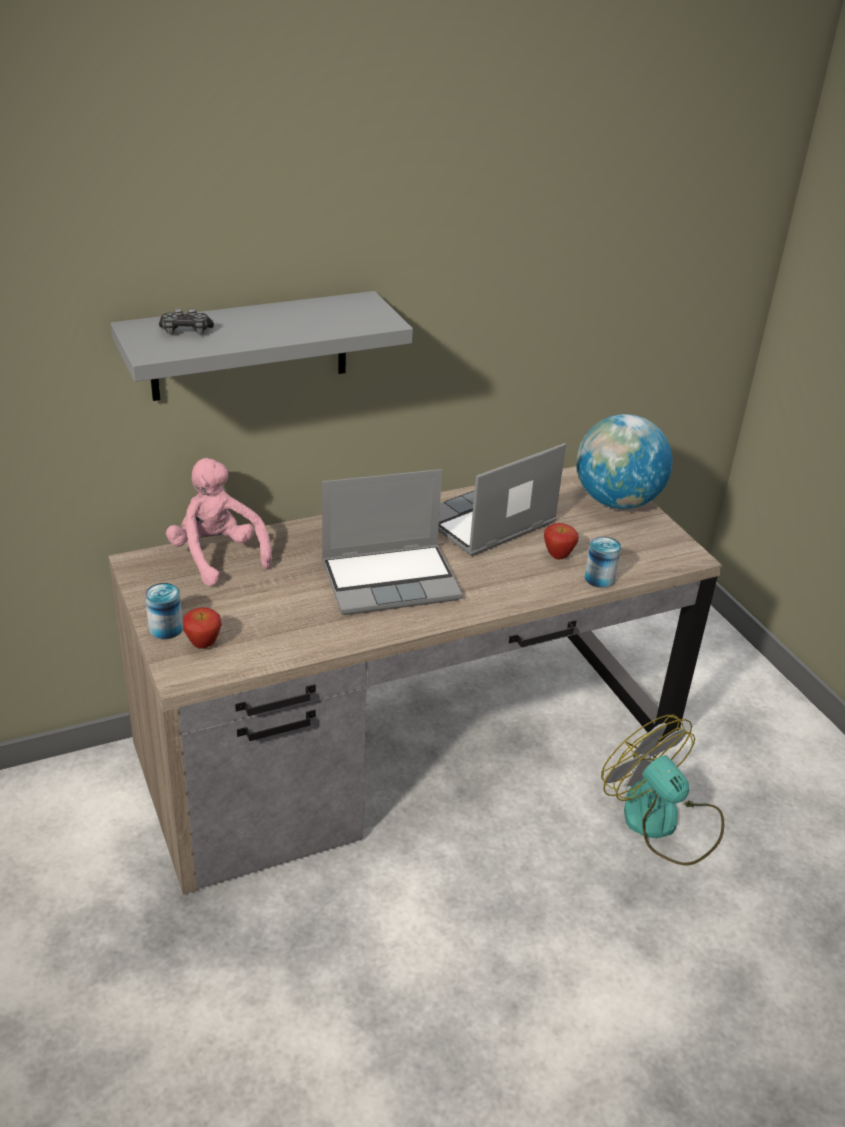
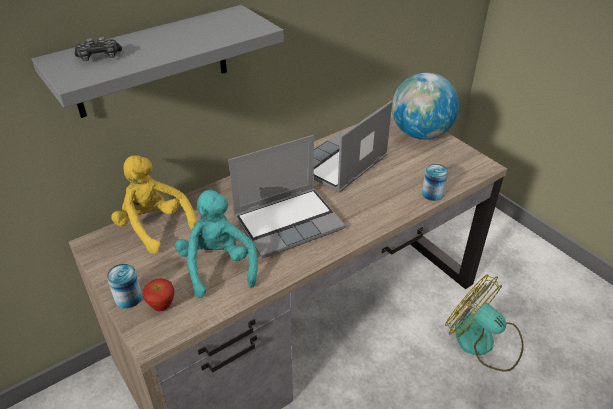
camera: 10 degrees left, 5 degrees up
pink plush toy [166,458,272,586] -> yellow plush toy [111,155,197,254]
apple [544,523,579,560] -> none
none -> turquoise plush toy [175,190,258,298]

